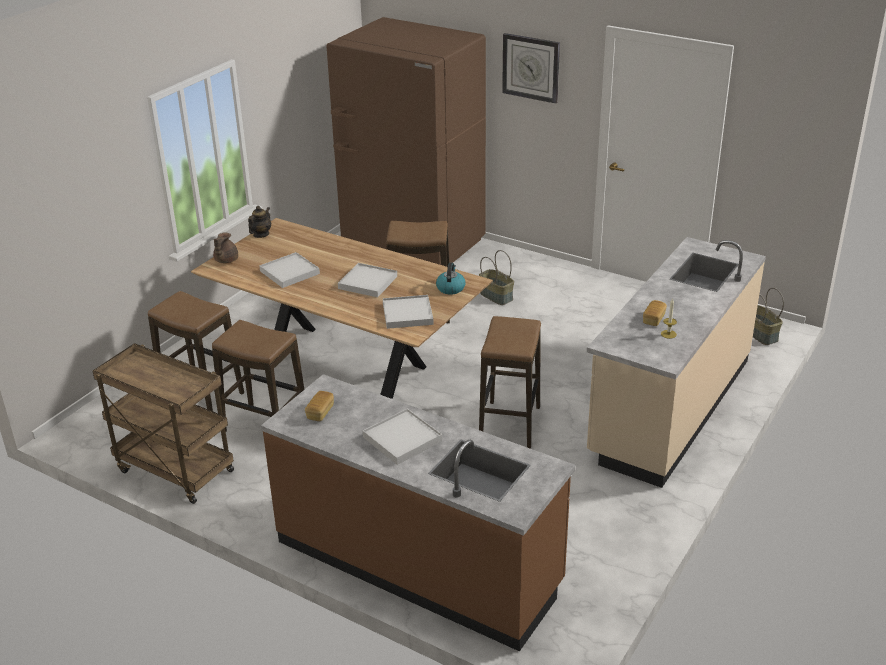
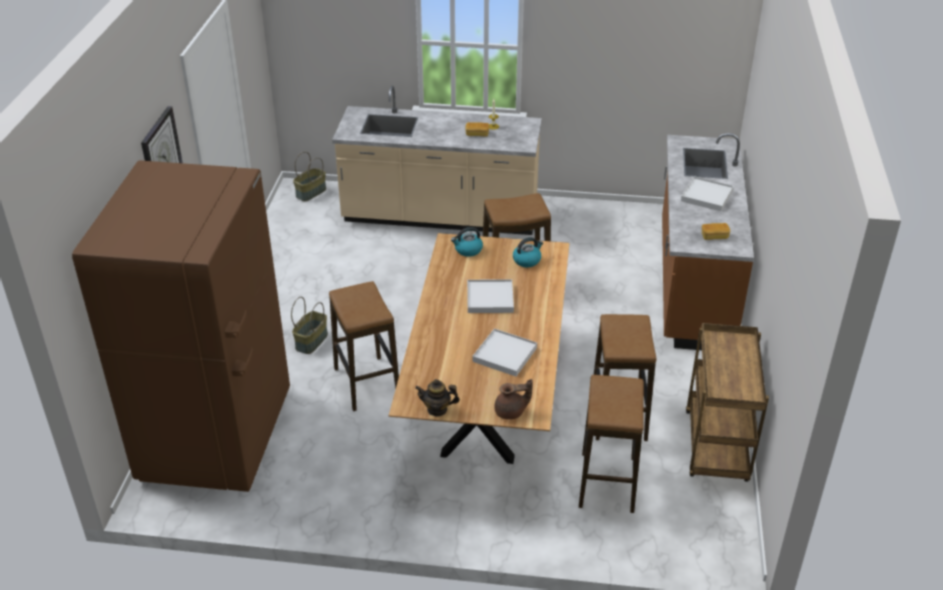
camera: 115 degrees left, 5 degrees up
white tray [383,295,434,329] -> kettle [513,237,543,267]

